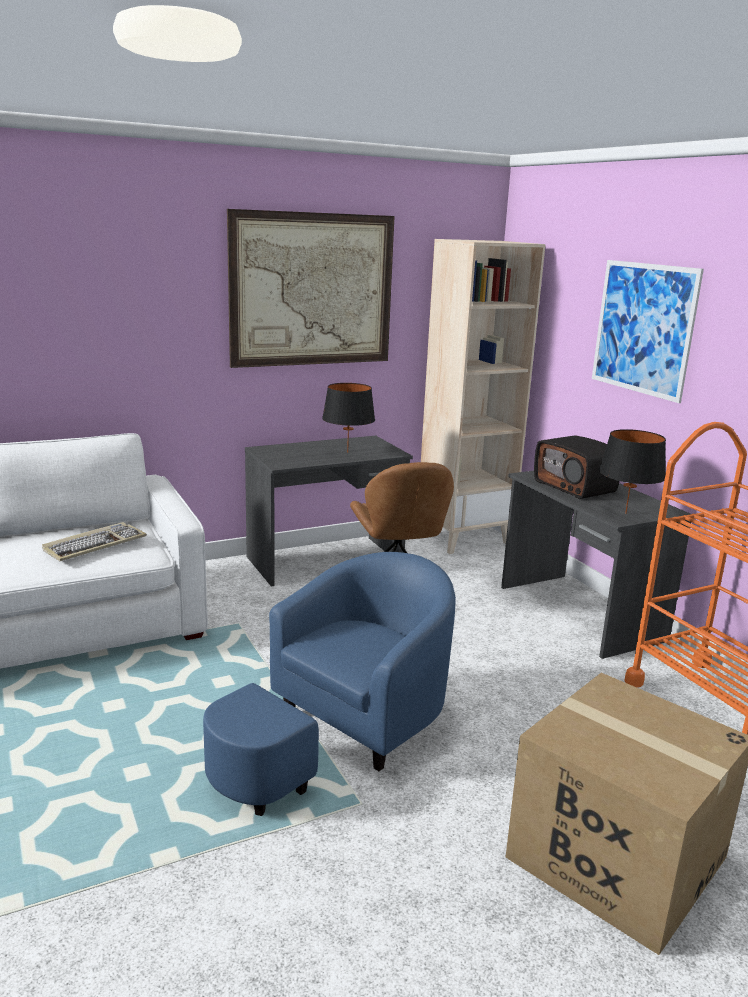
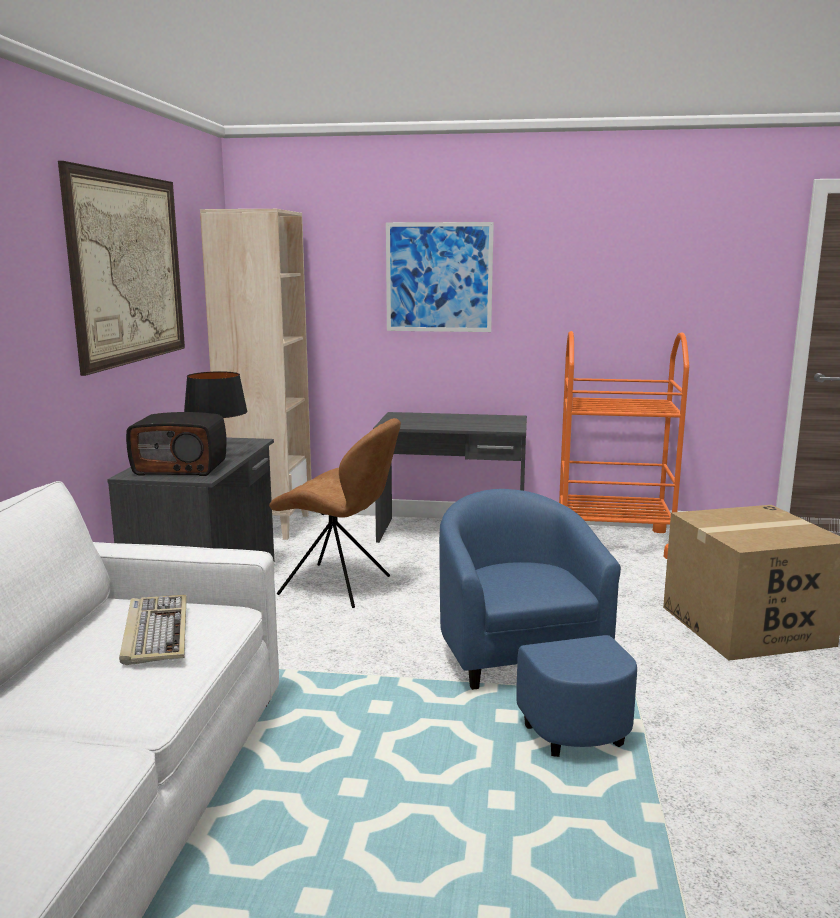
camera: 55 degrees left, 5 degrees down
radio [534,436,620,499] -> radio moved to [126,412,227,476]
black table lamp [599,429,666,514] -> none

